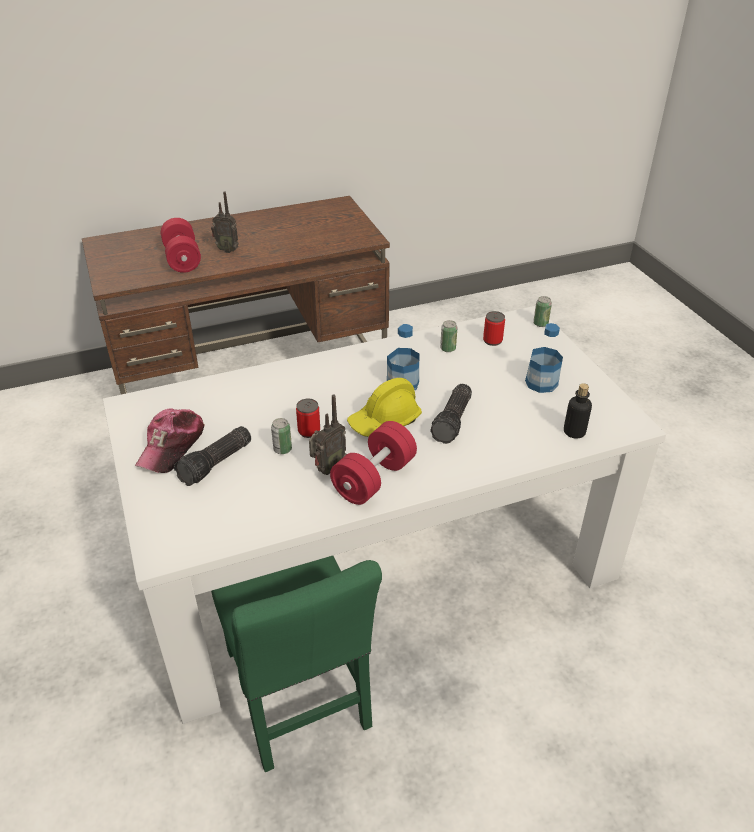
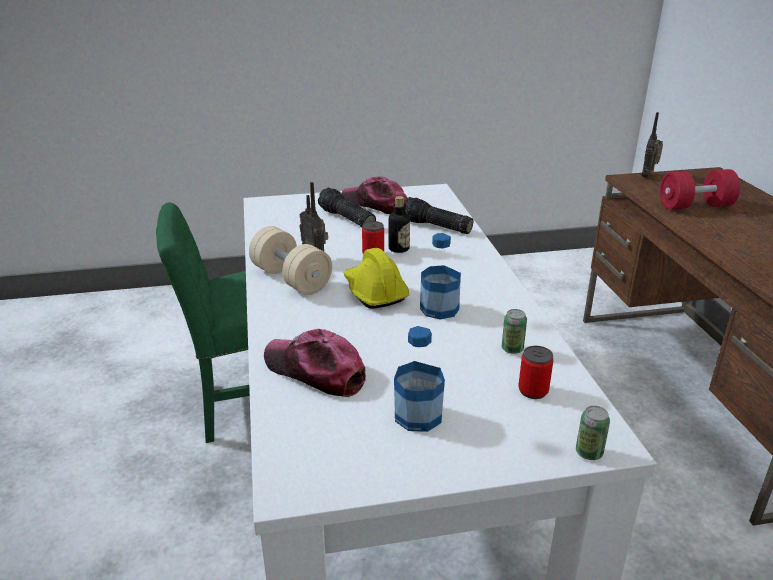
camera: 100 degrees right, 10 degrees down
radio [211,191,239,253] -> radio moved to [642,112,663,178]
can [271,418,292,454] -> none
red dumbbell [330,421,417,505] -> beige dumbbell [249,226,332,295]
flashlight [430,384,472,444] -> flashlight moved to [404,197,473,234]
bottle [564,383,592,439] -> bottle moved to [388,196,410,253]
none -> cap [264,329,366,397]

